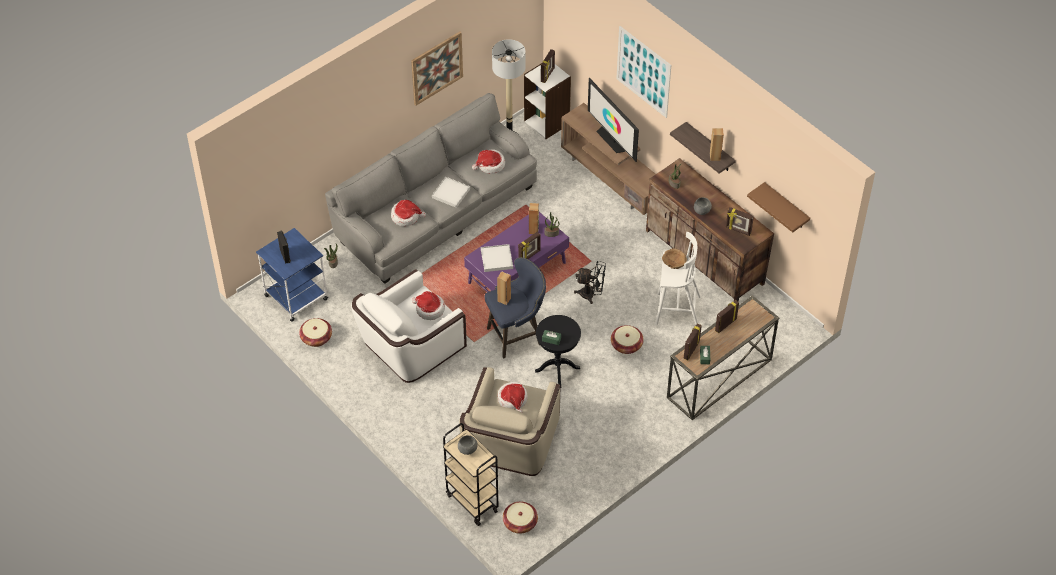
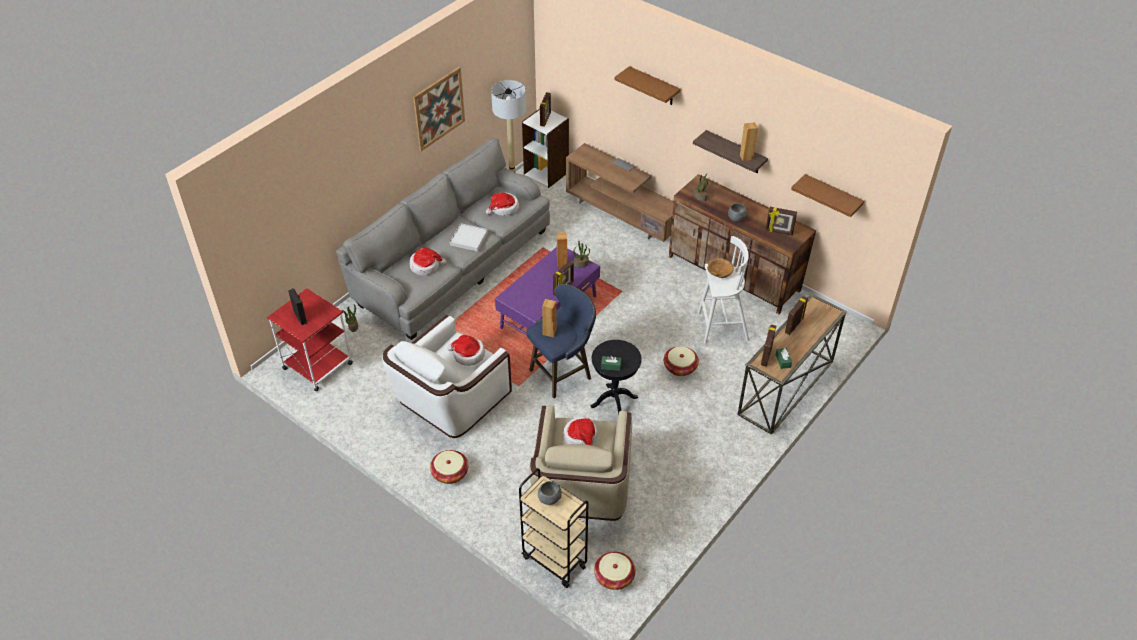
camera: 10 degrees left, 5 degrees down
blue cart [256,228,328,321] -> red cart [267,288,353,391]
basket [299,318,332,347] -> basket moved to [430,450,468,484]
white tray [481,244,513,272] -> none
black fan [574,261,606,304] -> none
television [588,78,639,162] -> none
picture [616,26,671,118] -> brown shelf [614,66,681,105]

